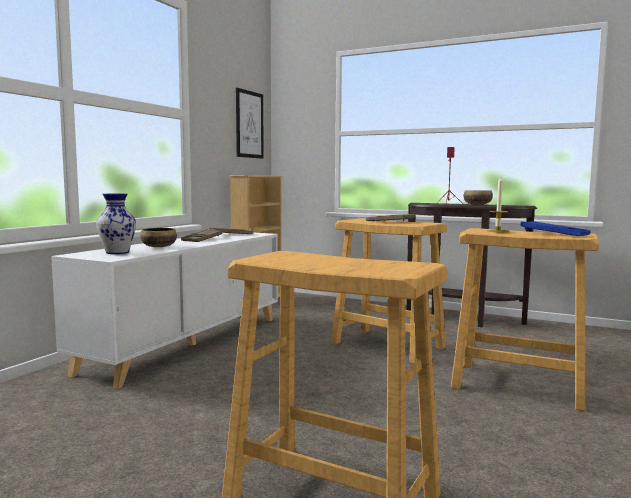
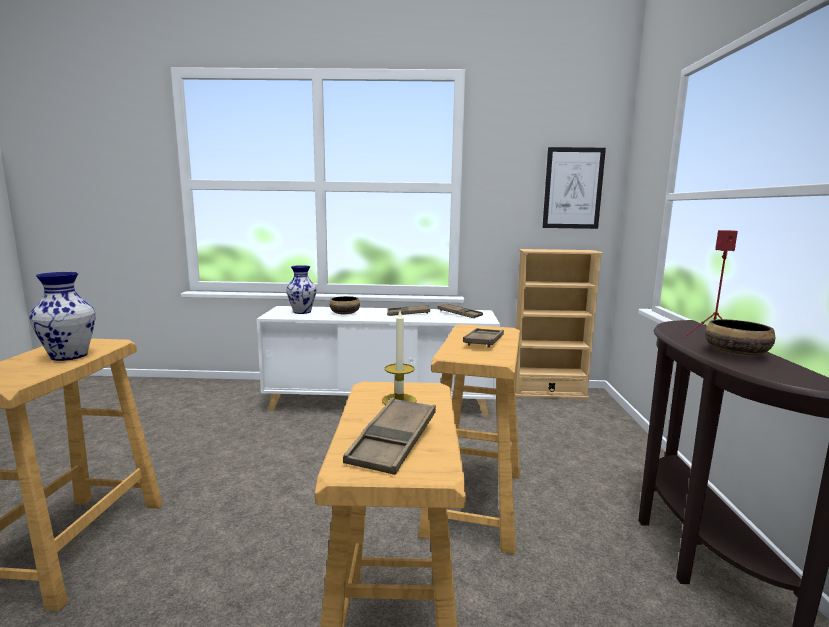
camera: 65 degrees right, 5 degrees up
blue tray [520,221,590,236] -> brown tray [343,397,436,475]
none -> vase [29,272,95,361]

